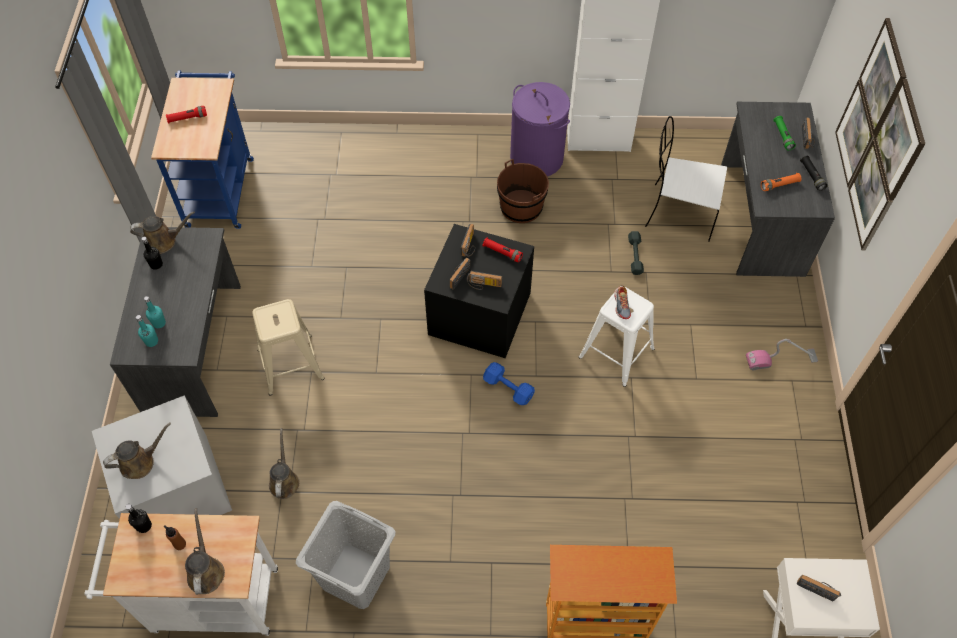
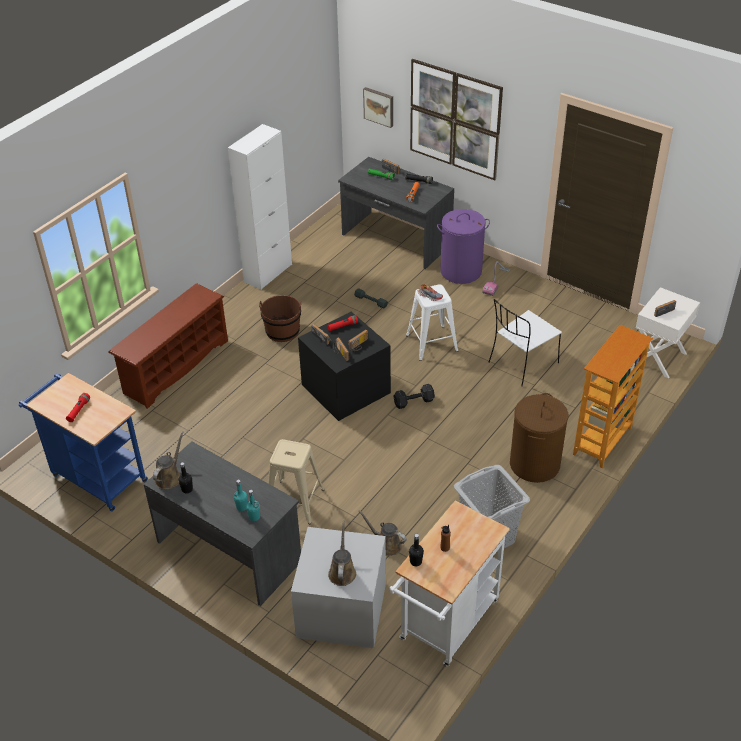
camera: 55 degrees left, 15 degrees down
brown watering can [185,508,225,595] -> none
blue dumbbell [483,362,535,405] -> black dumbbell [393,384,435,409]
purple laundry basket [510,82,570,176] -> purple laundry basket moved to [437,209,490,284]
white chair [645,116,727,242] -> white chair moved to [488,299,562,386]
none -> brown shoe rack [108,283,228,409]
none -> picture [363,87,393,128]
none -> brown laundry basket [510,393,568,483]

